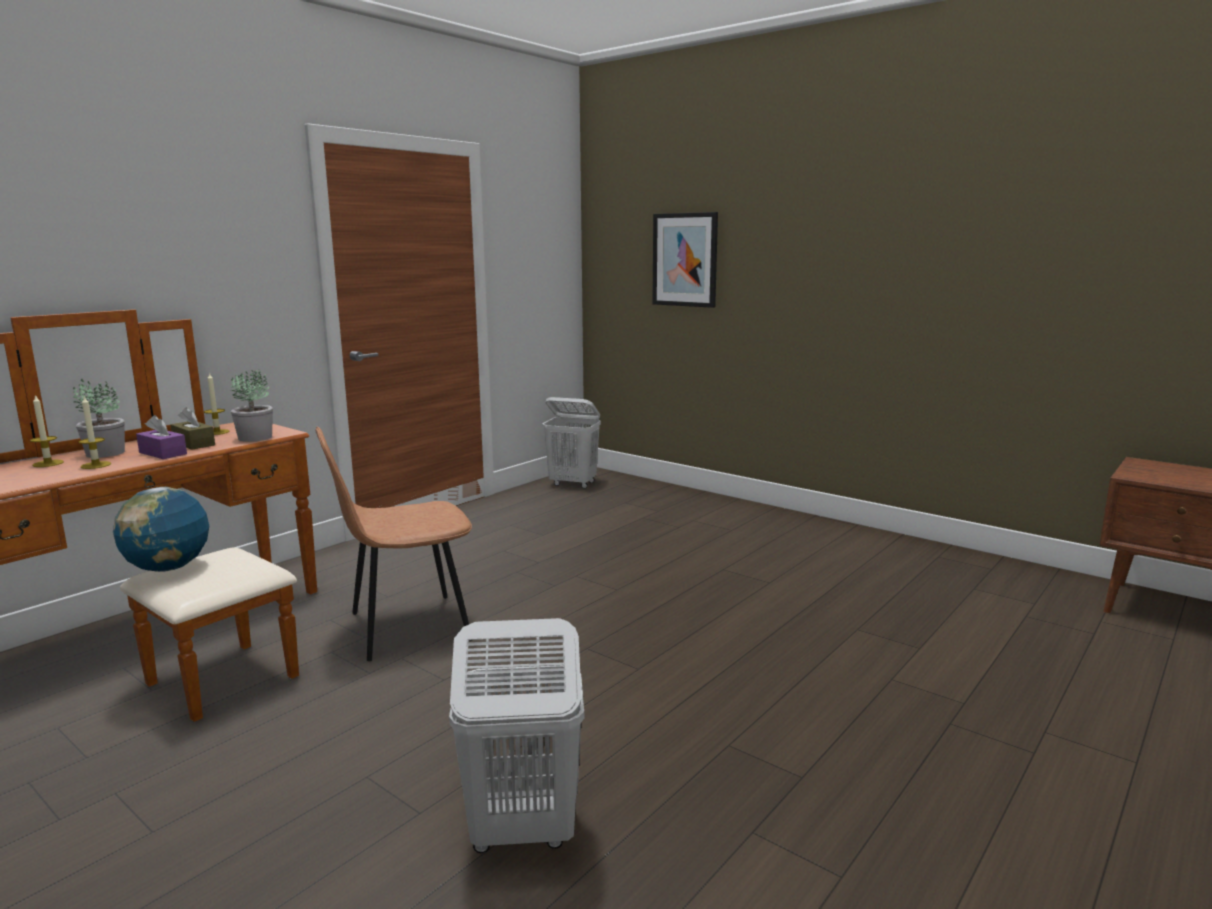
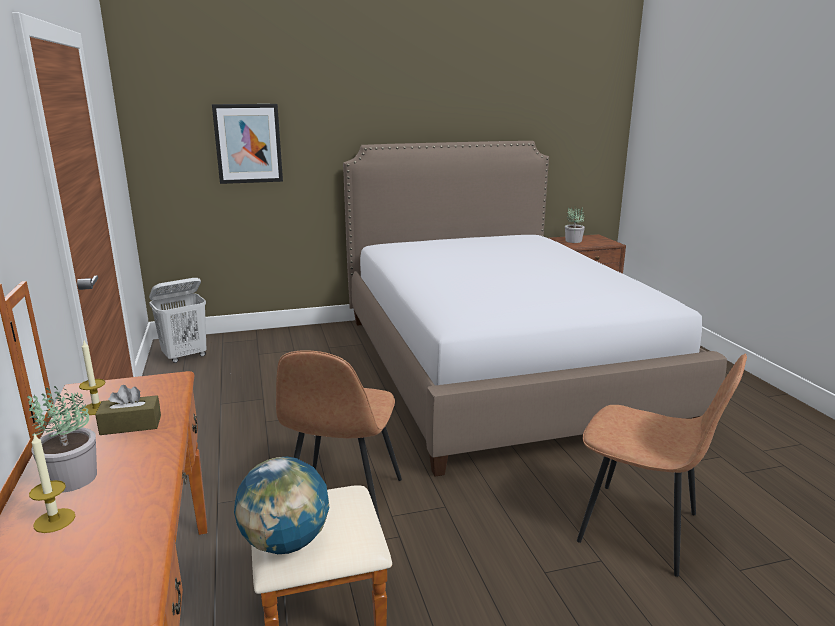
camera: 55 degrees left, 5 degrees up
candle [79,397,111,469] -> none
purple tissue box [136,415,187,459] -> none
potted plant [230,370,273,442] -> potted plant moved to [565,207,585,243]
white laundry basket [449,618,585,853] -> brown chair [577,353,747,577]
none -> bed [343,141,727,477]

